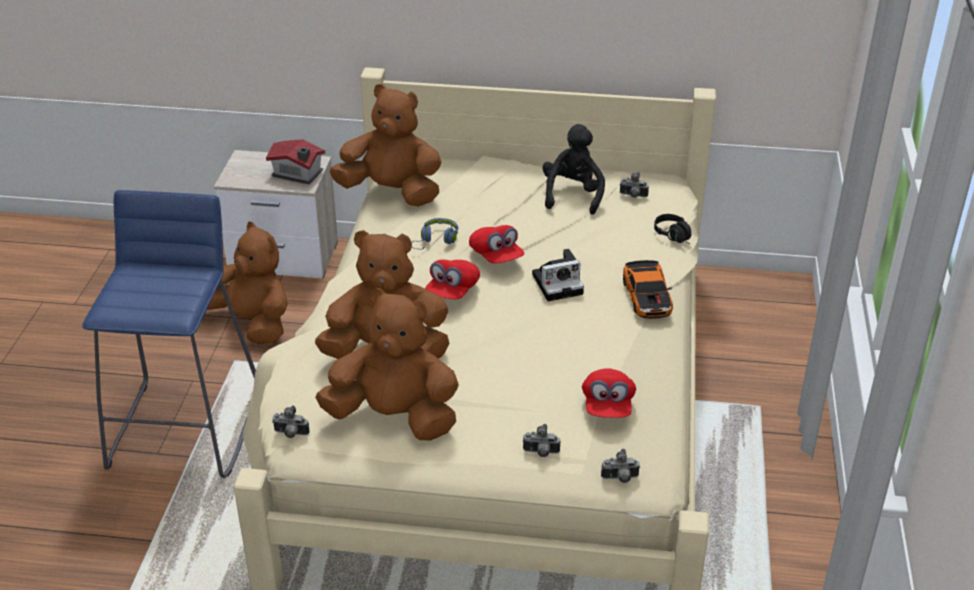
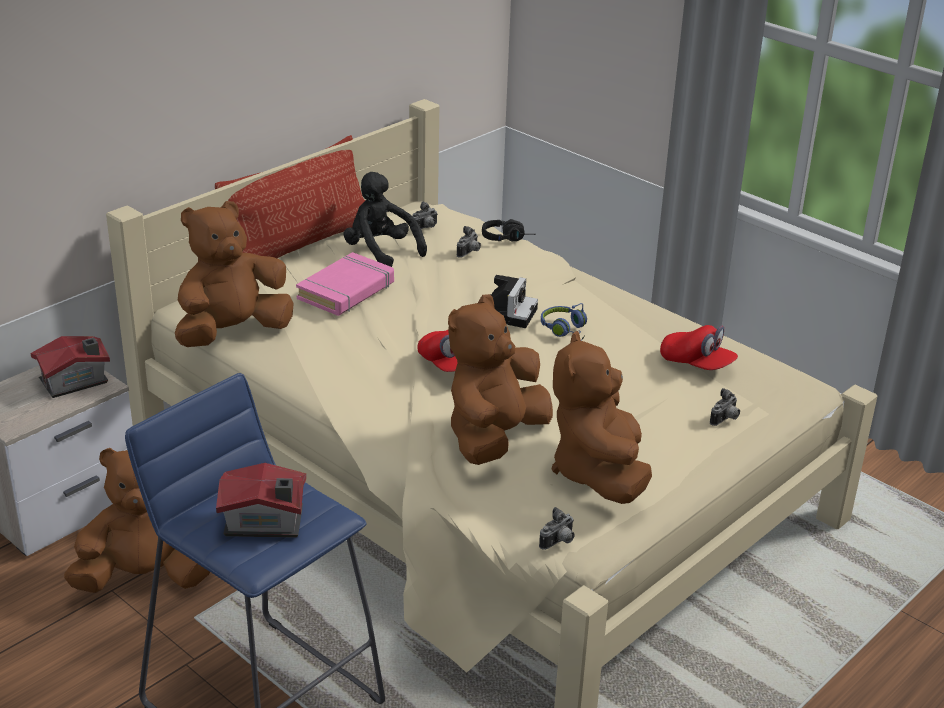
camera: 55 degrees left, 5 degrees down
brown plush toy [315,288,459,440] -> brown plush toy turned 45 degrees counterclockwise [552,331,652,504]
blue headphones [412,218,458,250] -> blue headphones moved to [541,303,587,341]
red cap [469,225,525,264] -> none
camera [601,449,640,483] -> camera moved to [457,226,481,258]
toy car [623,260,673,319] -> none
none -> pillow [215,135,365,258]
none -> toy house [216,463,307,538]
none -> pink book [296,252,394,316]

